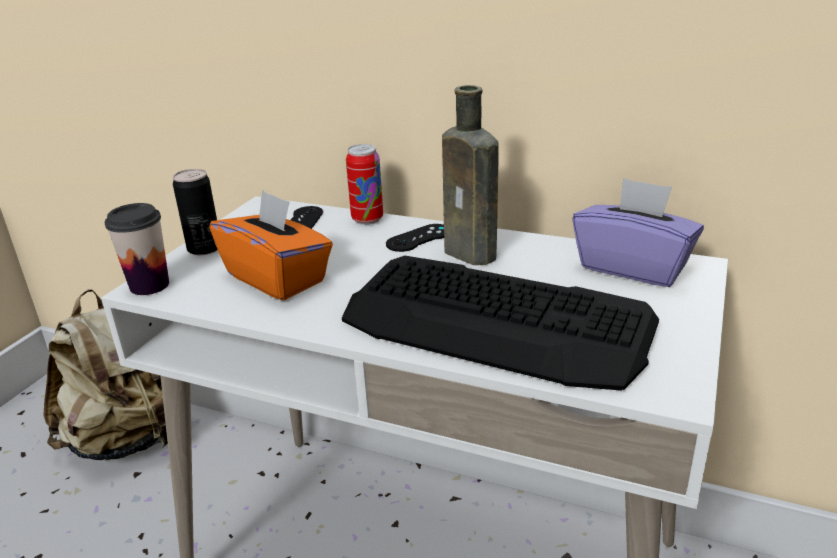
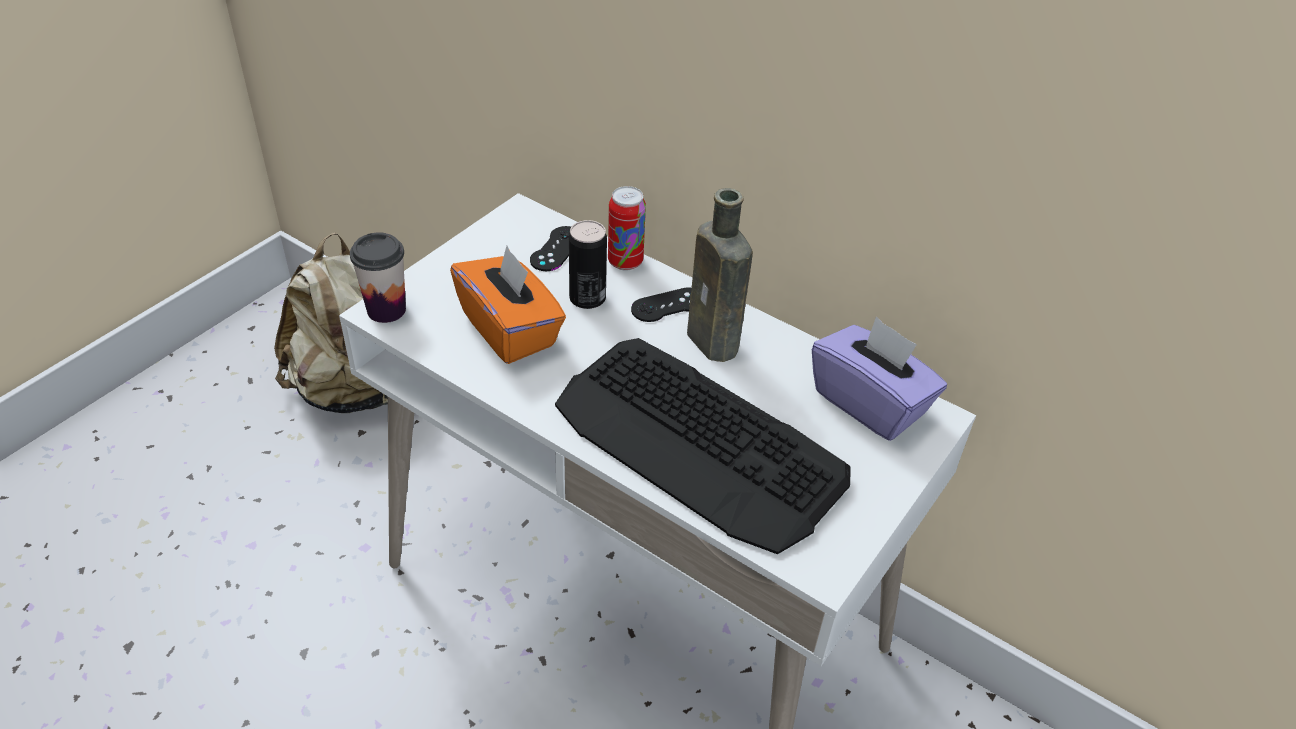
camera: 10 degrees right, 15 degrees up
can [173,169,218,255] -> can moved to [569,220,607,309]

